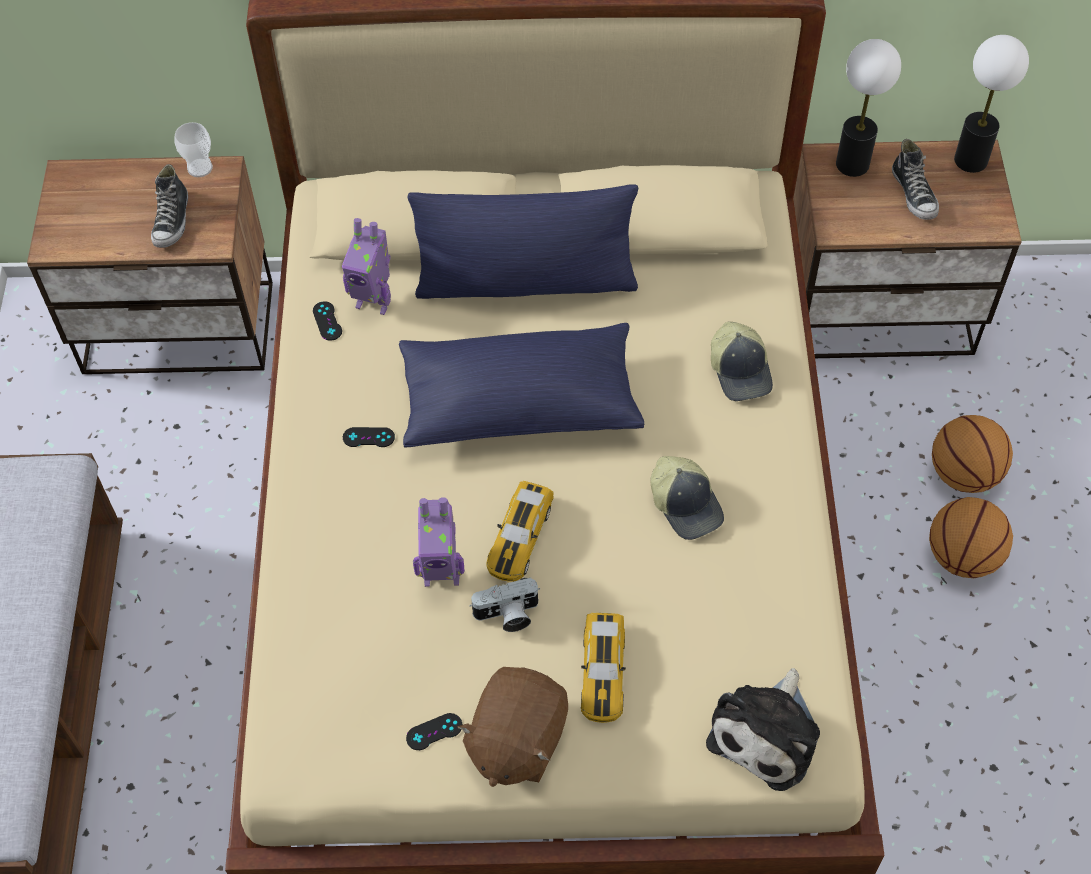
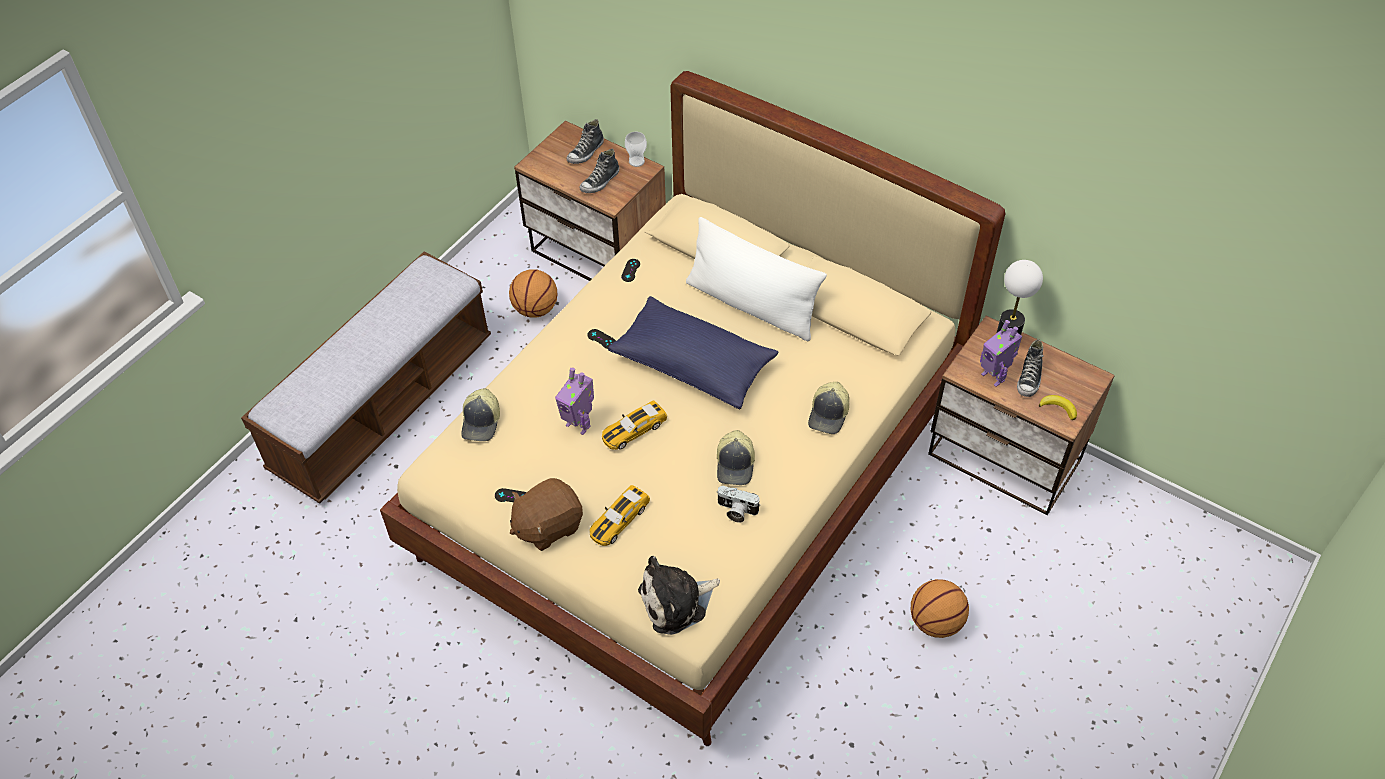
camera: 35 degrees right, 5 degrees down
toy robot [342,218,391,315] -> toy robot moved to [980,320,1022,387]
blue pillow [407,184,638,299] -> white pillow [686,217,827,342]
camera [470,578,540,632] -> camera moved to [717,486,760,523]
basketball [932,415,1013,493] -> basketball moved to [509,269,557,317]
table lamp [954,35,1029,173] -> none
none -> cap [461,388,500,441]
none -> shoe [566,119,604,164]
none -> banana [1039,395,1077,420]

